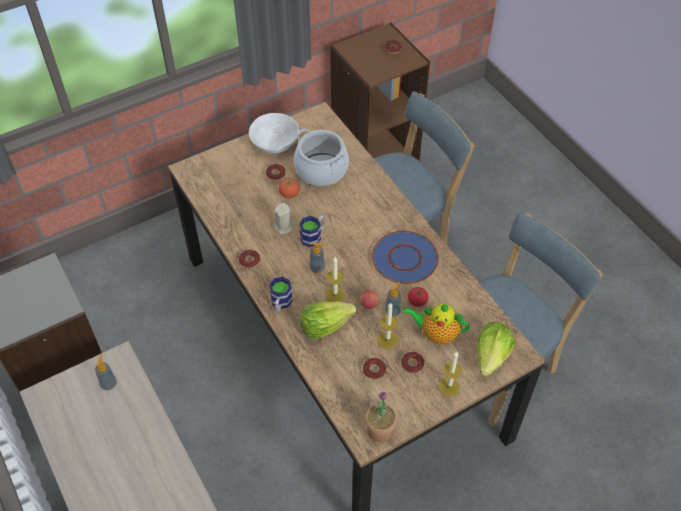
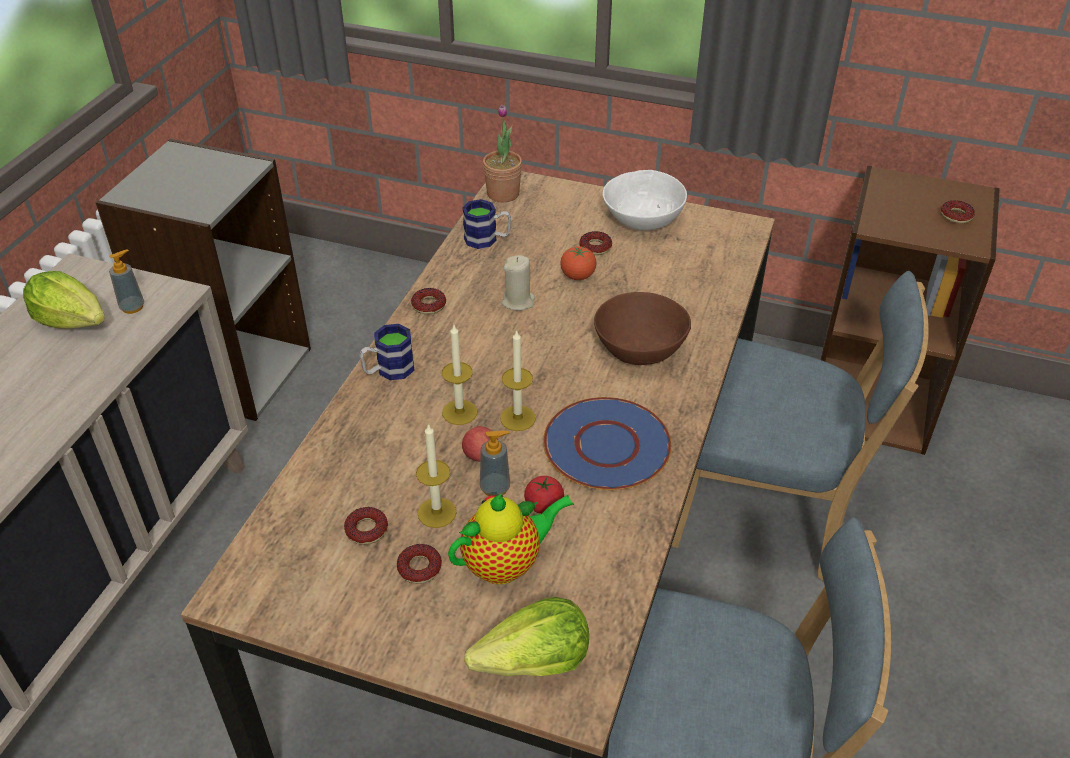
camera: 50 degrees right, 10 degrees down
cooking pot [294,128,349,186] -> none
mug [299,215,325,247] -> mug moved to [462,199,511,249]
lettuce [300,301,357,339] -> lettuce moved to [23,271,105,329]
soap dispenser [310,242,325,273] -> none
potted plant [365,392,397,442] -> potted plant moved to [483,105,522,203]
teapot [402,304,470,344] -> teapot turned 90 degrees clockwise [448,494,574,584]
candle [439,351,462,396] -> candle moved to [500,330,536,431]
none -> brown bowl [594,292,691,365]

